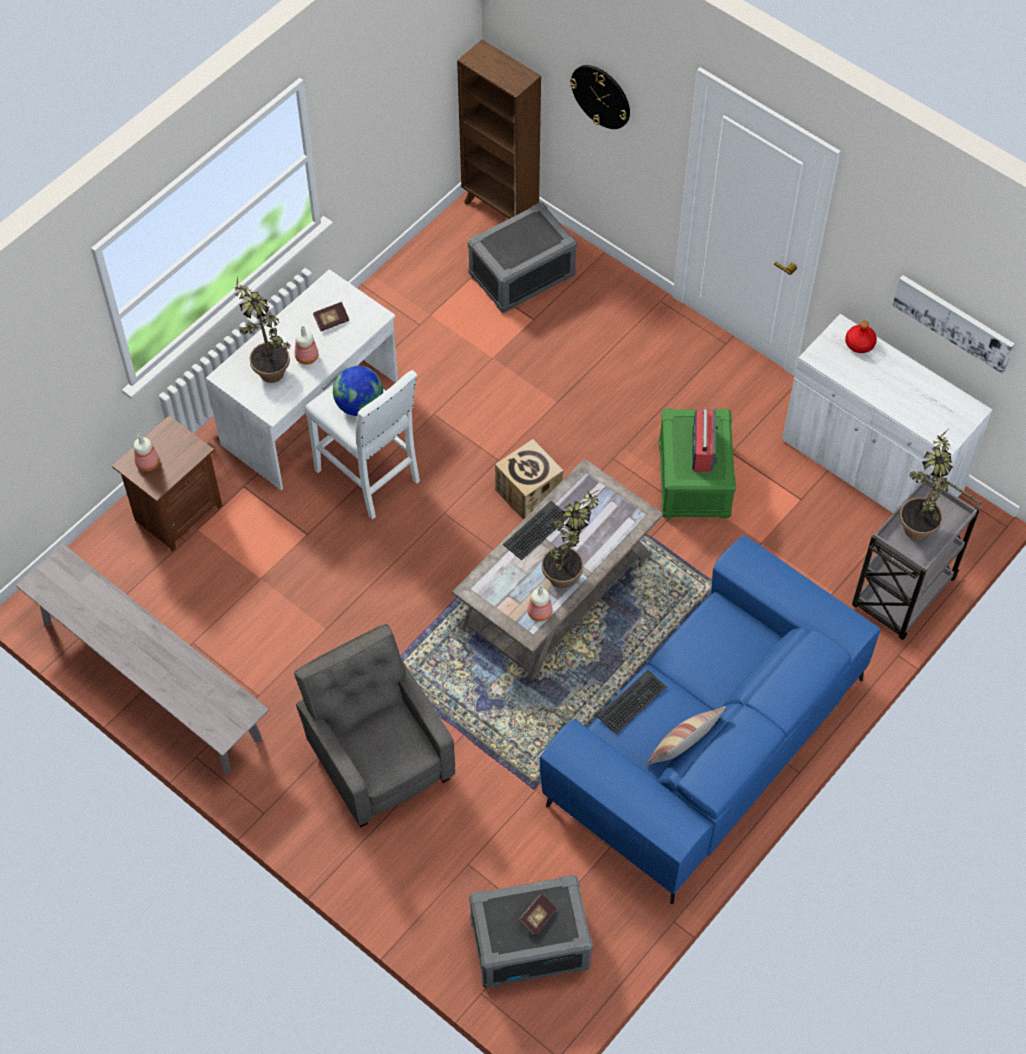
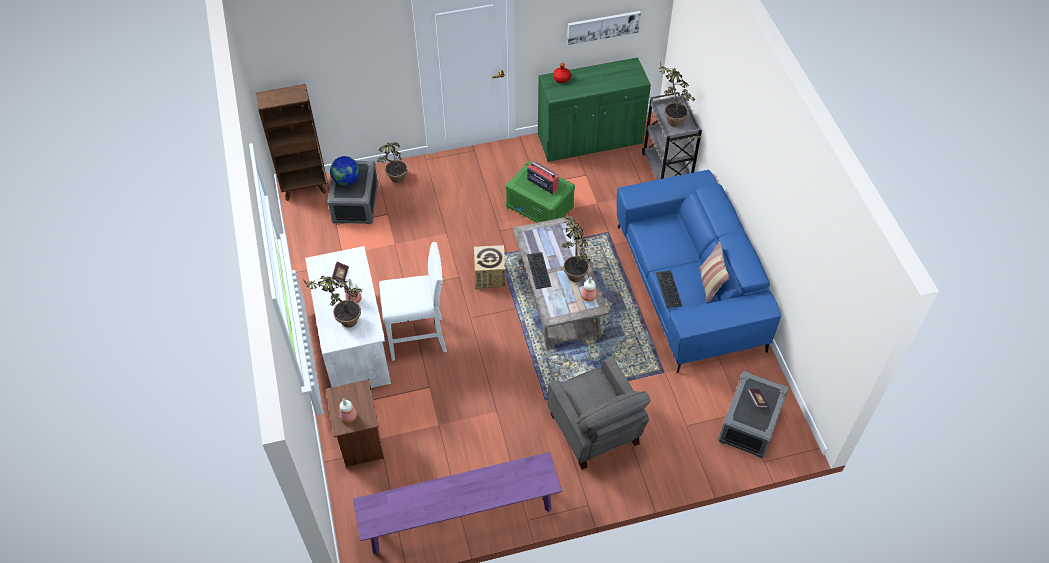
camera: 55 degrees left, 5 degrees down
grey bench [16,543,269,774] -> purple bench [353,452,562,555]
grey armchair [294,624,455,827] -> grey armchair turned 120 degrees counterclockwise [548,357,650,470]
globe [333,366,383,416] -> globe moved to [330,156,360,186]
wall clock [570,65,630,129] -> none
white cabinet [782,314,992,513] -> green cabinet [538,57,651,162]
none -> potted plant [378,142,408,183]

